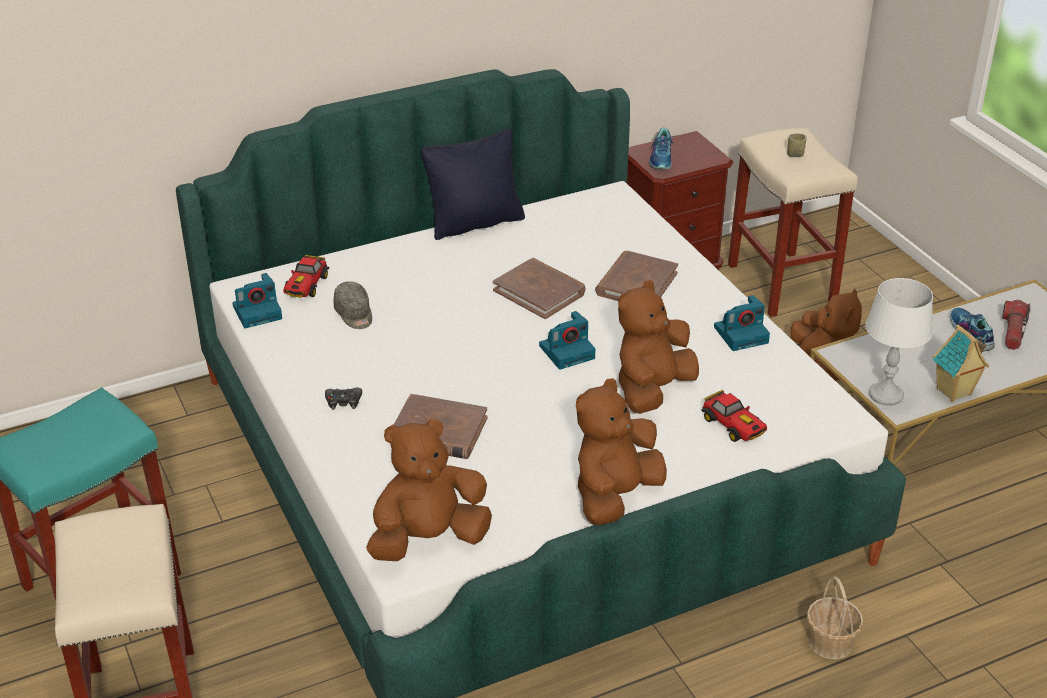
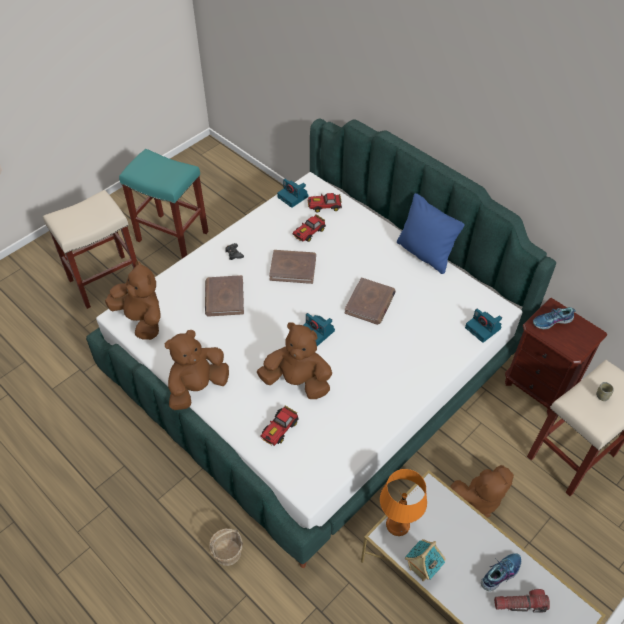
camera: 70 degrees right, 15 degrees up
grey cap [333,281,372,329] -> toy car [293,214,326,242]
black pillow [421,129,525,240] -> blue pillow [397,193,464,274]
brown plush toy [576,378,667,526] -> brown plush toy turned 60 degrees counterclockwise [165,330,229,410]
brown book [595,251,678,301] -> brown book moved to [269,250,316,284]
camera [714,295,770,351] -> camera moved to [465,309,502,343]
white table lamp [865,278,933,406] -> orange table lamp [380,469,427,536]

